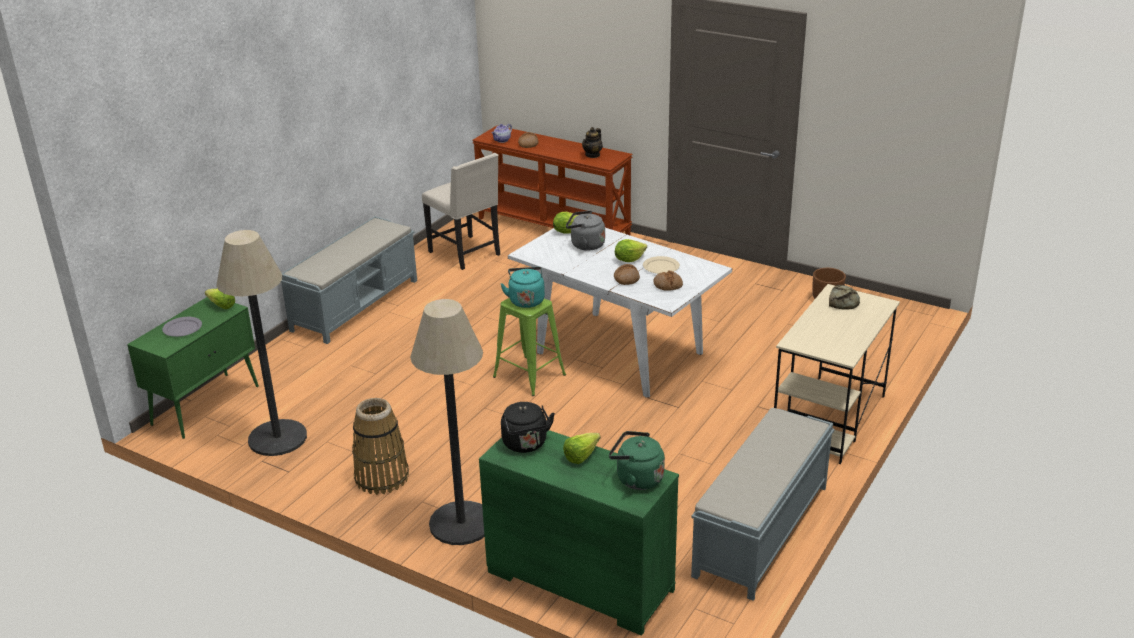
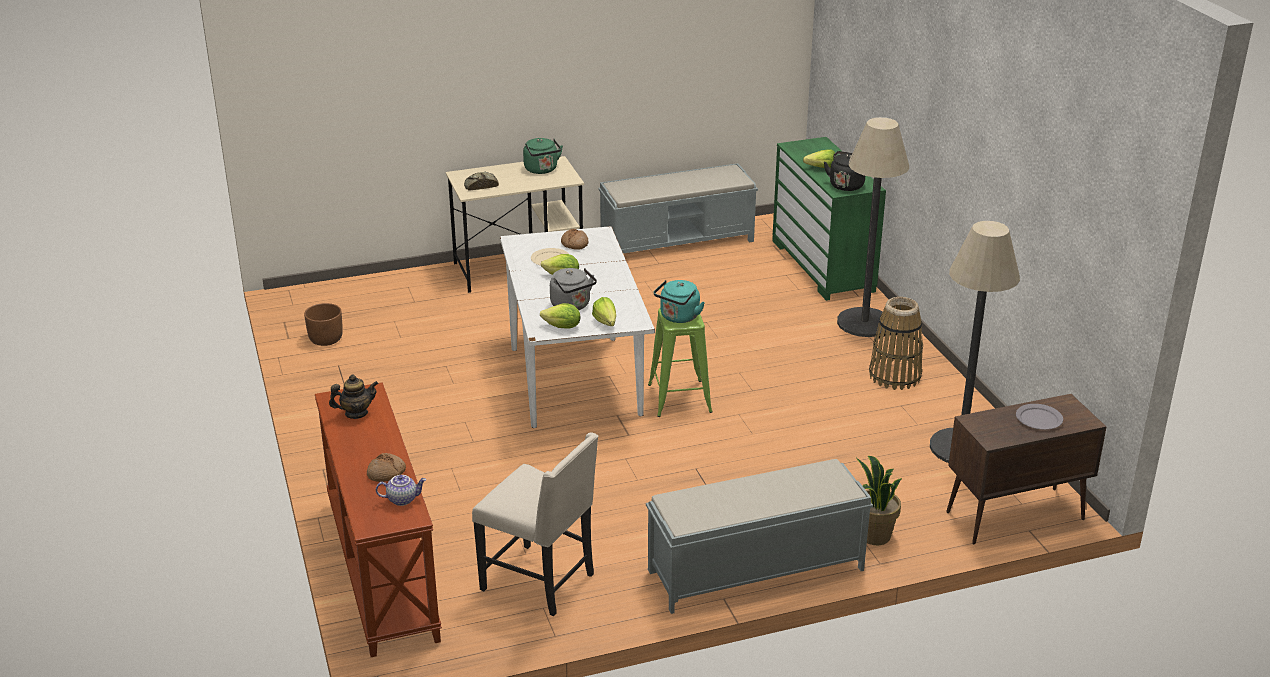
camera: 140 degrees left, 0 degrees up
green cabinet [127,297,259,439] -> brown cabinet [946,394,1106,544]
lettuce [205,289,235,309] -> lettuce moved to [592,297,616,326]
beige chair [422,153,500,270] -> beige chair turned 120 degrees clockwise [472,432,598,616]
green kettle [609,431,665,490] -> green kettle moved to [523,138,563,174]
bread [614,264,640,285] -> none
none -> potted plant [856,456,902,545]

